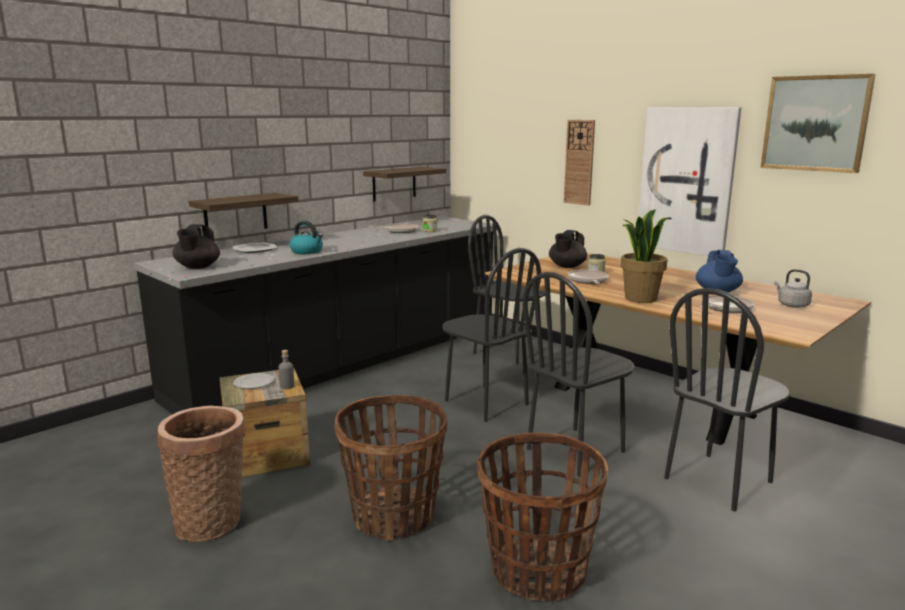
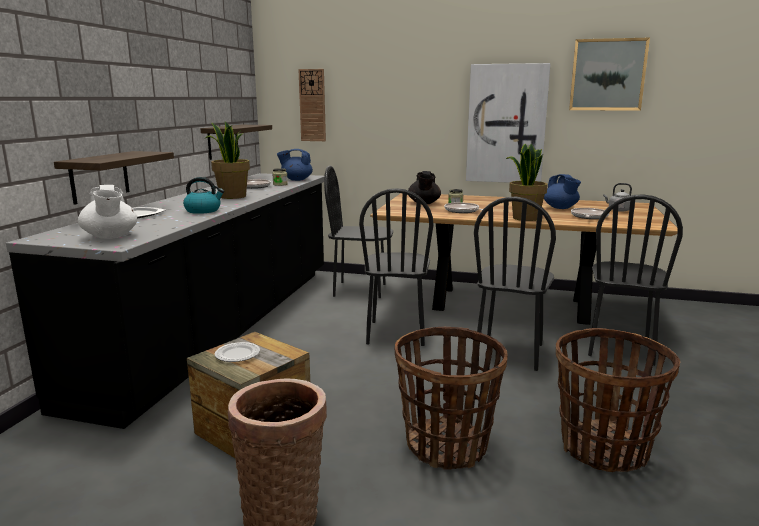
camera: 30 degrees left, 0 degrees up
black teapot [172,224,220,269] -> white teapot [78,185,137,239]
grey bottle [278,350,294,389] -> none
black chair [442,248,541,422] -> black chair turned 75 degrees clockwise [359,188,434,346]
wall clock [564,120,595,205] -> wall clock moved to [298,69,326,141]
none -> potted plant [205,121,250,199]
none -> blue teapot [277,149,313,181]

